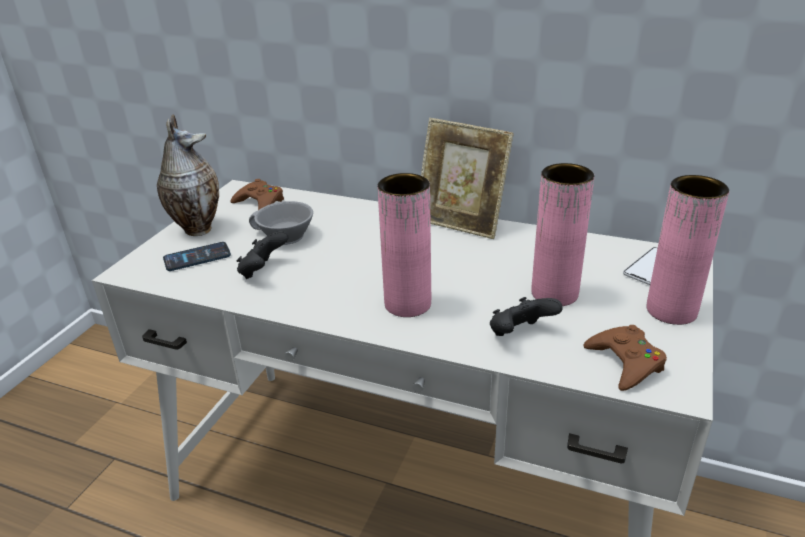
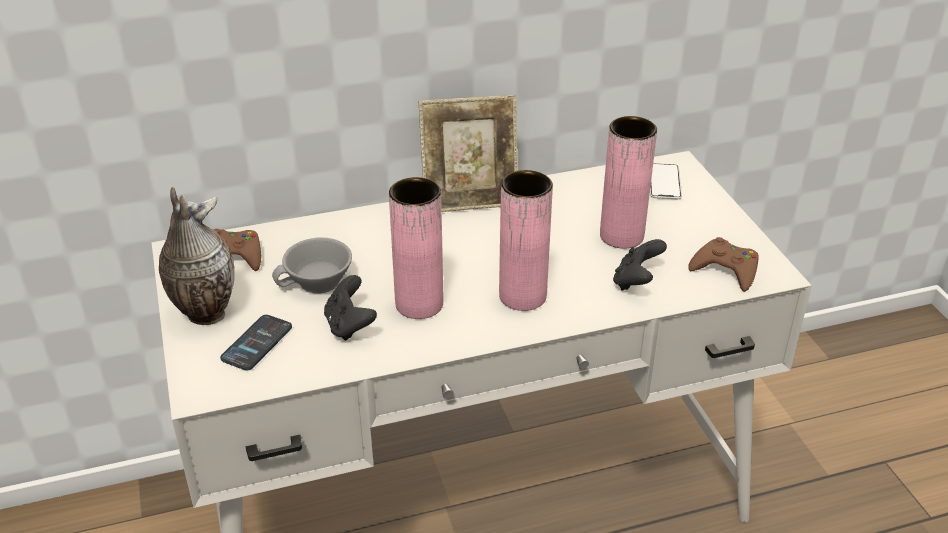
camera: 40 degrees left, 5 degrees up
pink vase [646,175,729,325] -> pink vase moved to [389,177,444,319]

